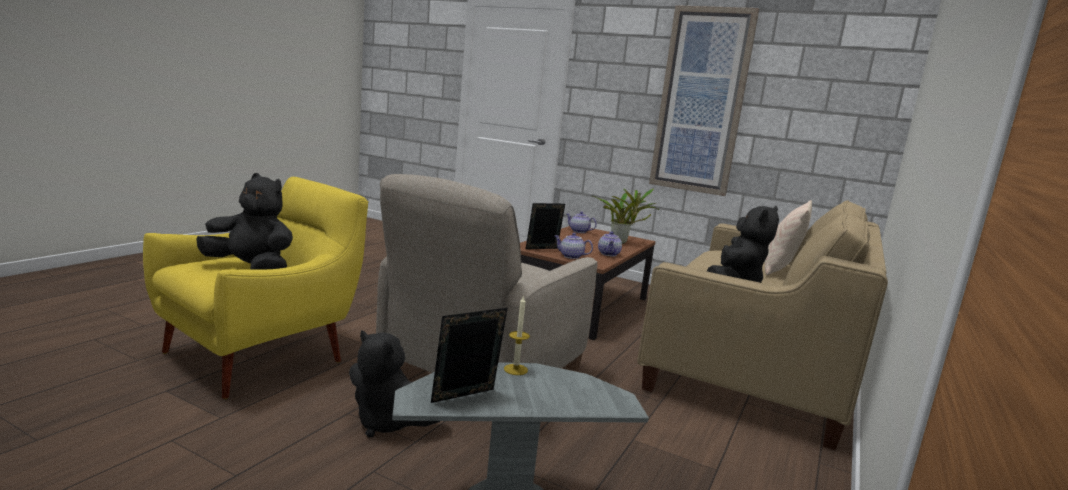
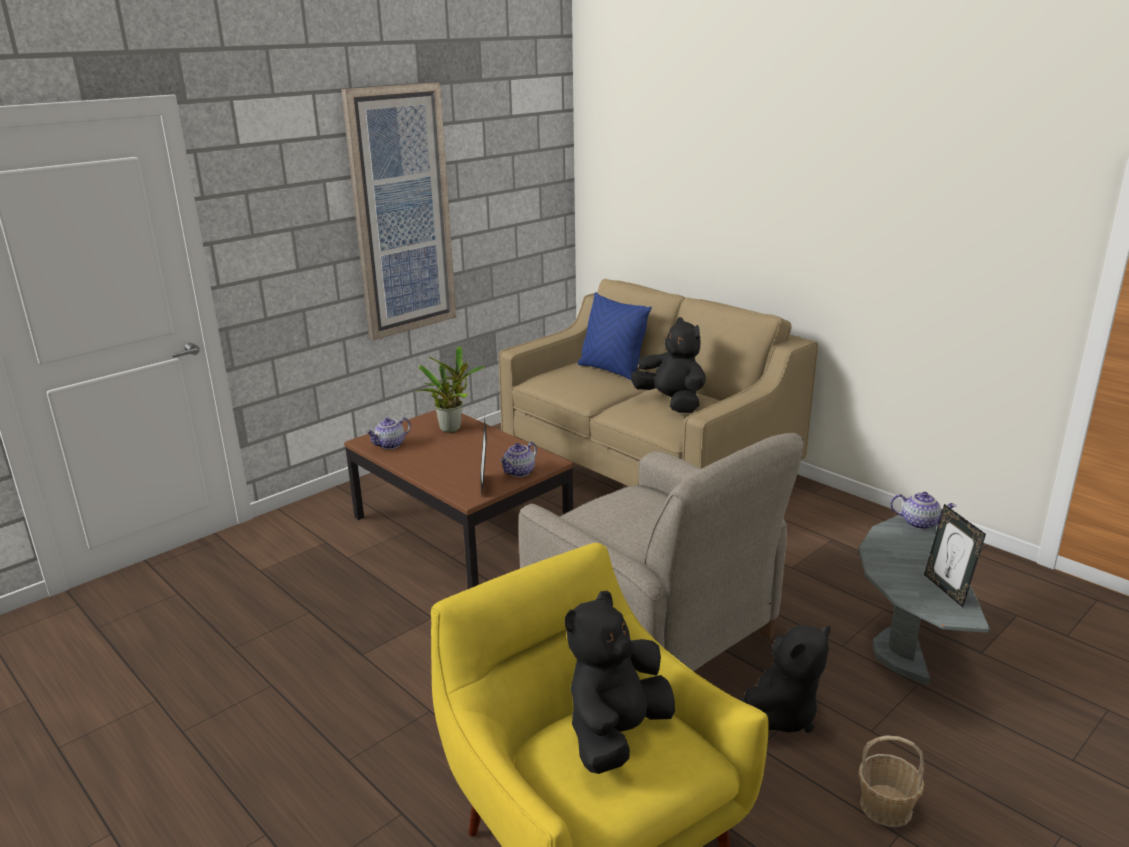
camera: 70 degrees left, 10 degrees up
candle [504,295,530,375] -> none
teapot [598,231,622,256] -> teapot moved to [890,492,956,530]
beige pillow [764,200,812,275] -> blue pillow [578,292,652,380]
none -> basket [858,736,924,827]

